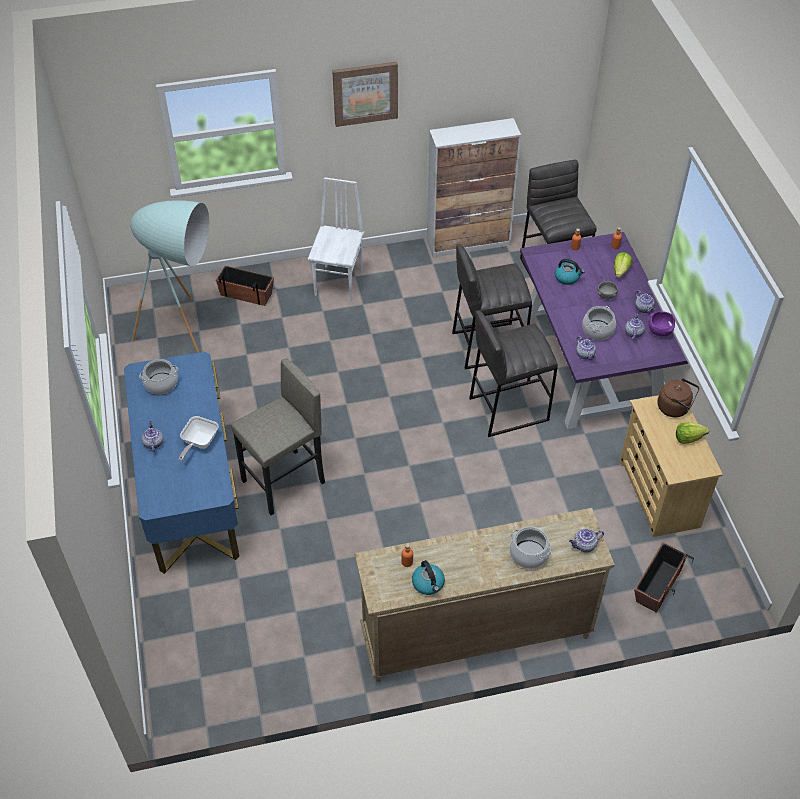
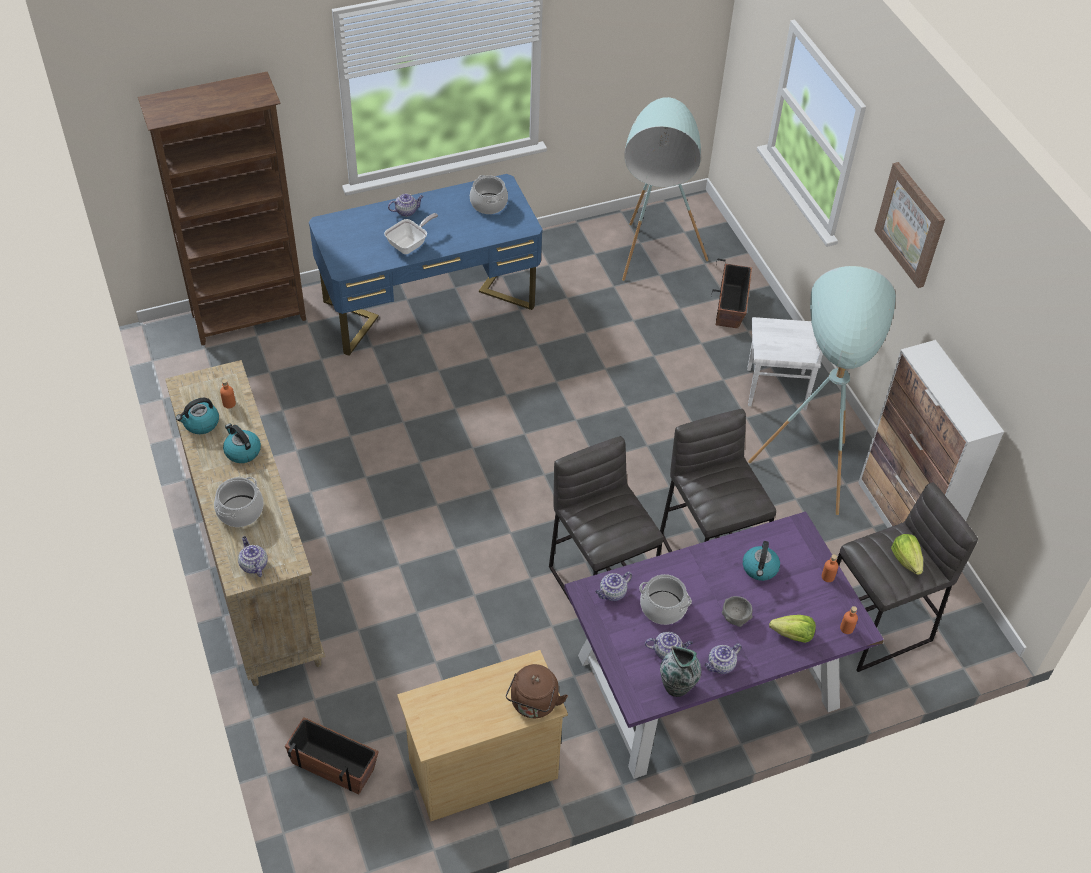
camera: 80 degrees right, 0 degrees up
frying pan [179,416,219,461] -> frying pan turned 120 degrees clockwise [384,213,438,254]
grey stool [231,358,325,515] -> none
purple bowl [649,311,675,336] -> vase [660,646,701,697]
lettuce [676,422,709,444] -> lettuce moved to [891,534,923,575]
none -> brown bookcase [138,72,306,345]
none -> kettle [223,424,261,463]
none -> turquoise floor lamp [748,266,896,515]

